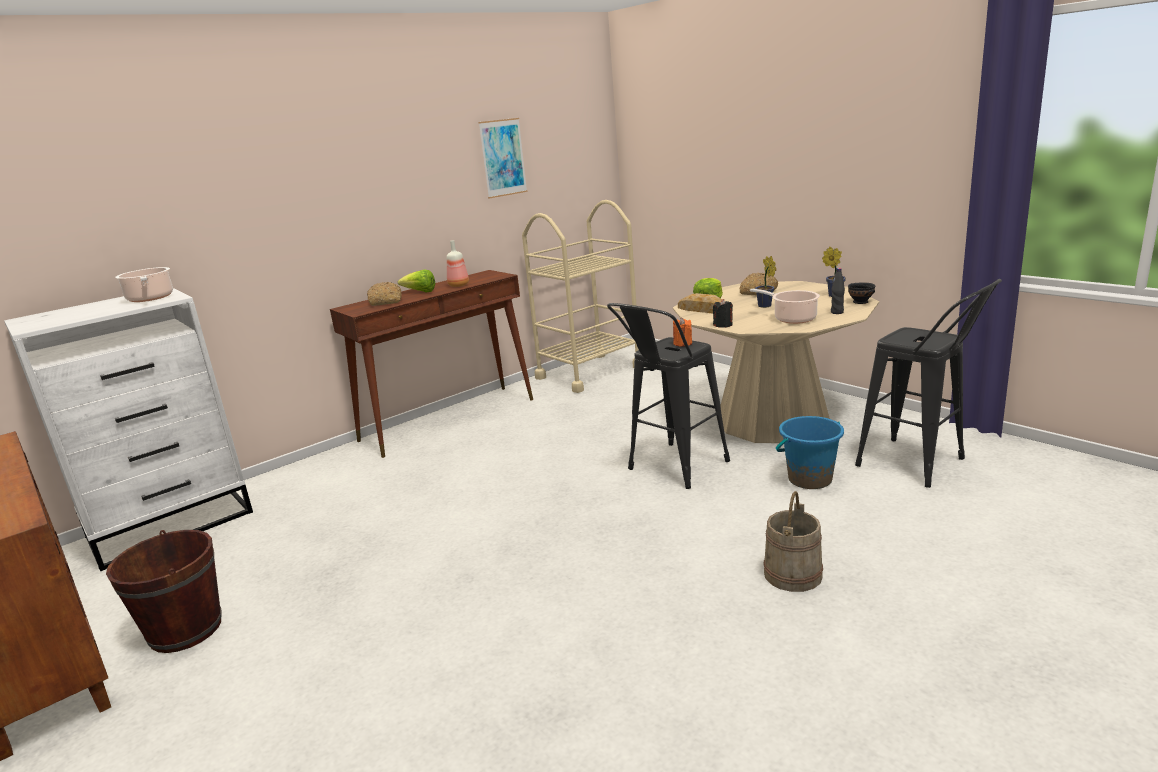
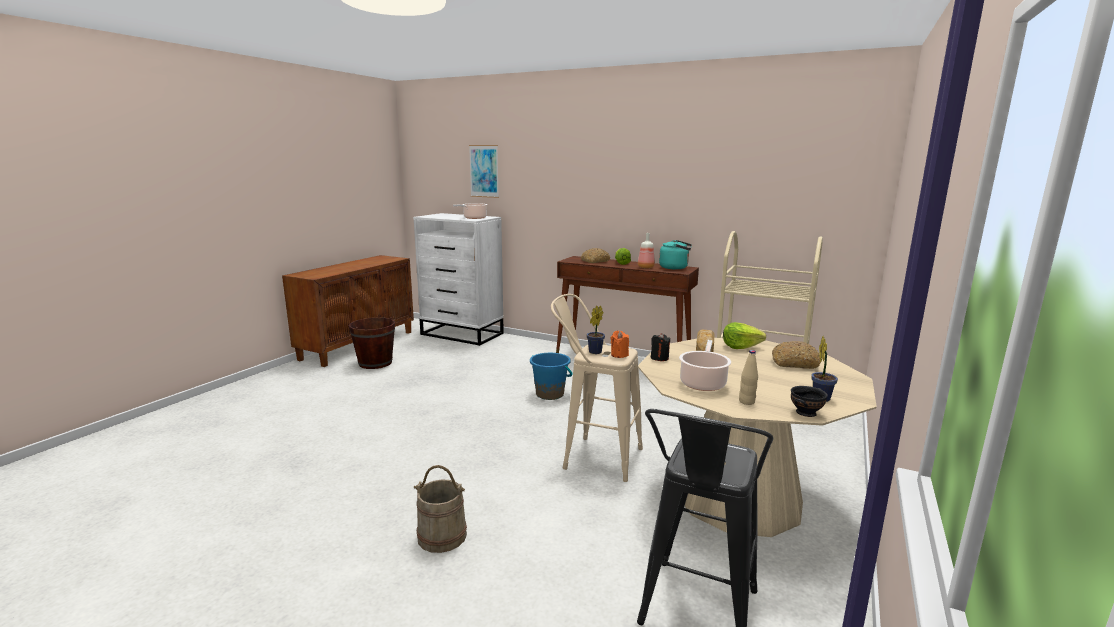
camera: 65 degrees right, 5 degrees down
picture [478,118,527,199] -> picture moved to [469,145,499,198]
black stool [607,303,730,489] -> beige stool [551,294,643,482]
potted plant [755,256,777,308] -> potted plant moved to [587,306,605,354]
blue bucket [776,416,844,489] -> blue bucket moved to [530,353,572,400]
black bottle [831,268,845,314] -> beige bottle [739,350,758,405]
none -> turquoise kettle [659,240,692,269]

